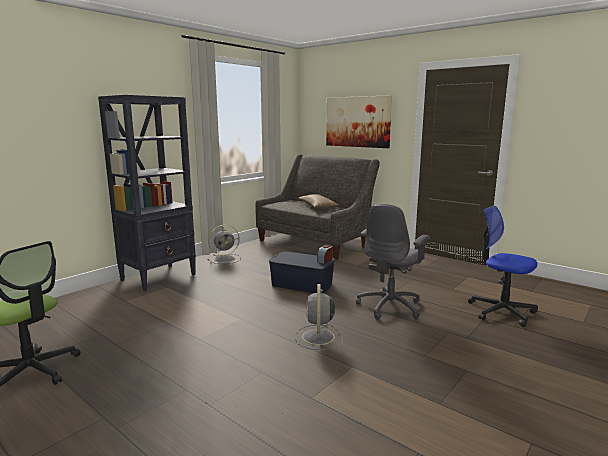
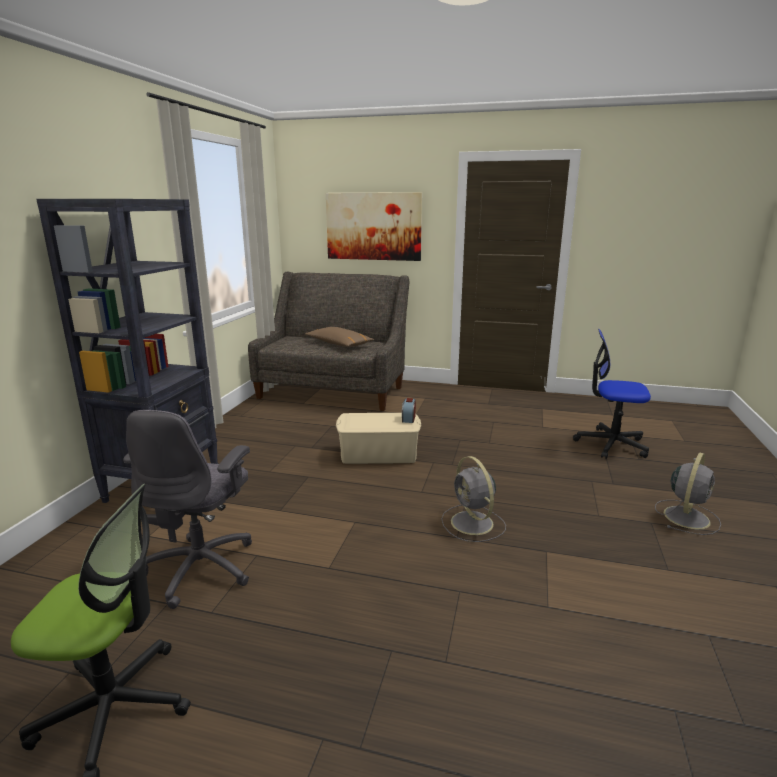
camera: 25 degrees left, 5 degrees up
grey fan [207,225,241,264] -> grey fan moved to [655,452,721,535]
blue storage box [269,252,335,293] -> beige storage box [336,413,422,464]
grey office chair [356,204,430,320] -> grey office chair moved to [123,410,252,609]

